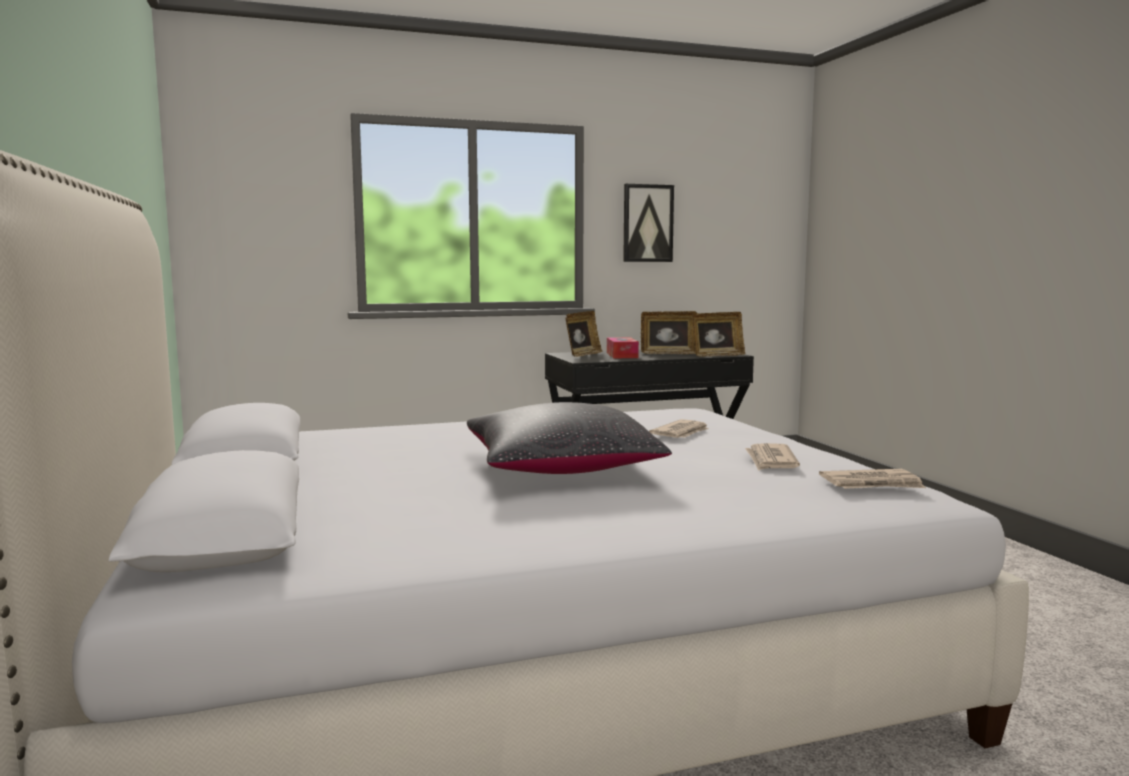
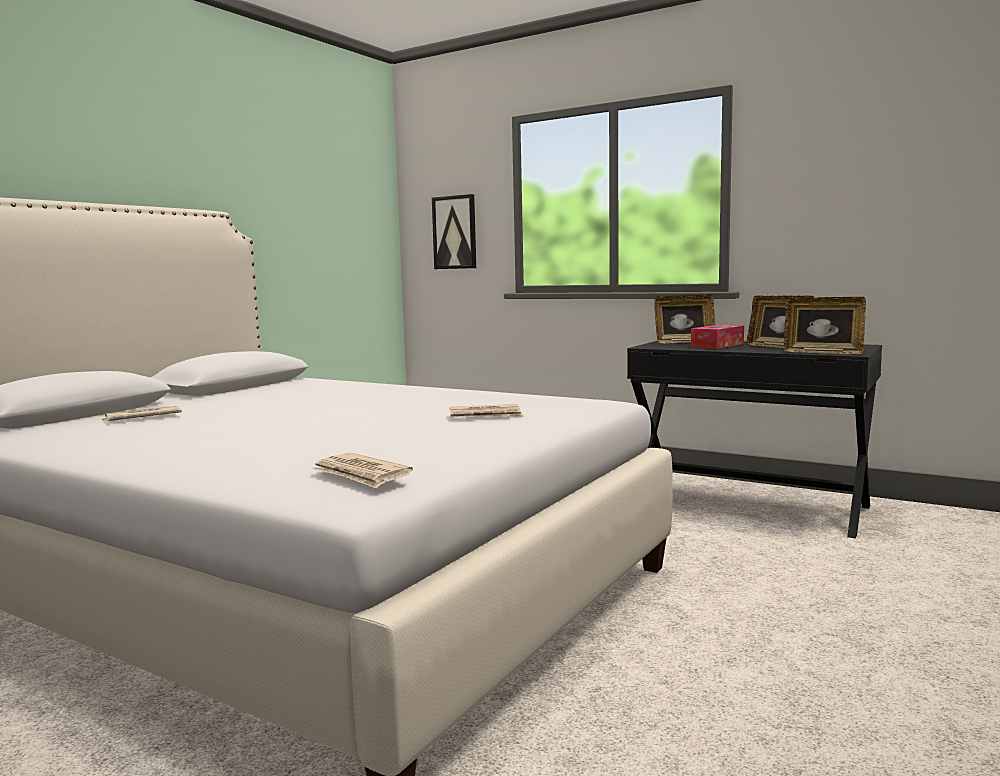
camera: 50 degrees right, 0 degrees up
black pillow [467,402,672,474] -> none
picture [623,184,674,262] -> picture moved to [432,194,476,269]
newspaper [745,443,800,471] -> newspaper moved to [102,406,182,421]

